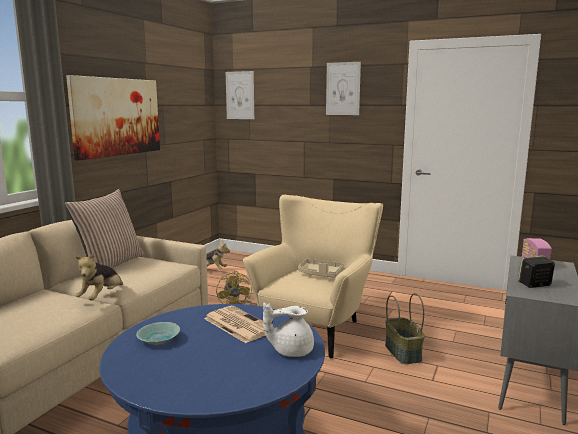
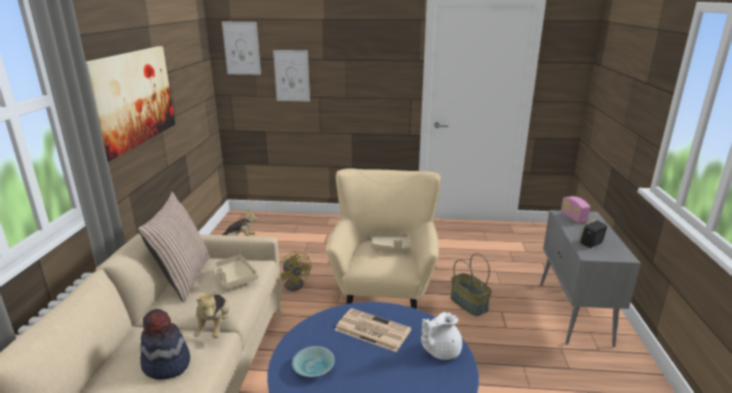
camera: 20 degrees left, 10 degrees up
picture [326,62,361,115] -> picture moved to [273,50,310,101]
none -> hat [140,309,190,380]
none -> beige tray [214,255,259,290]

